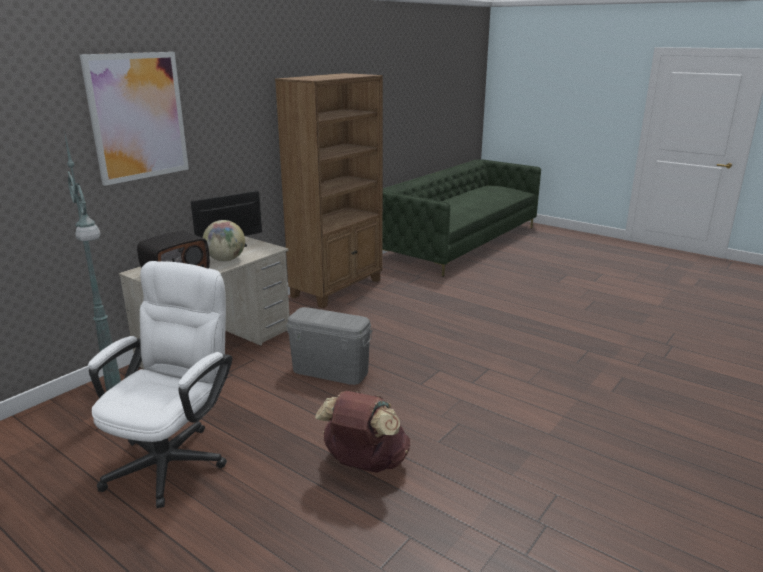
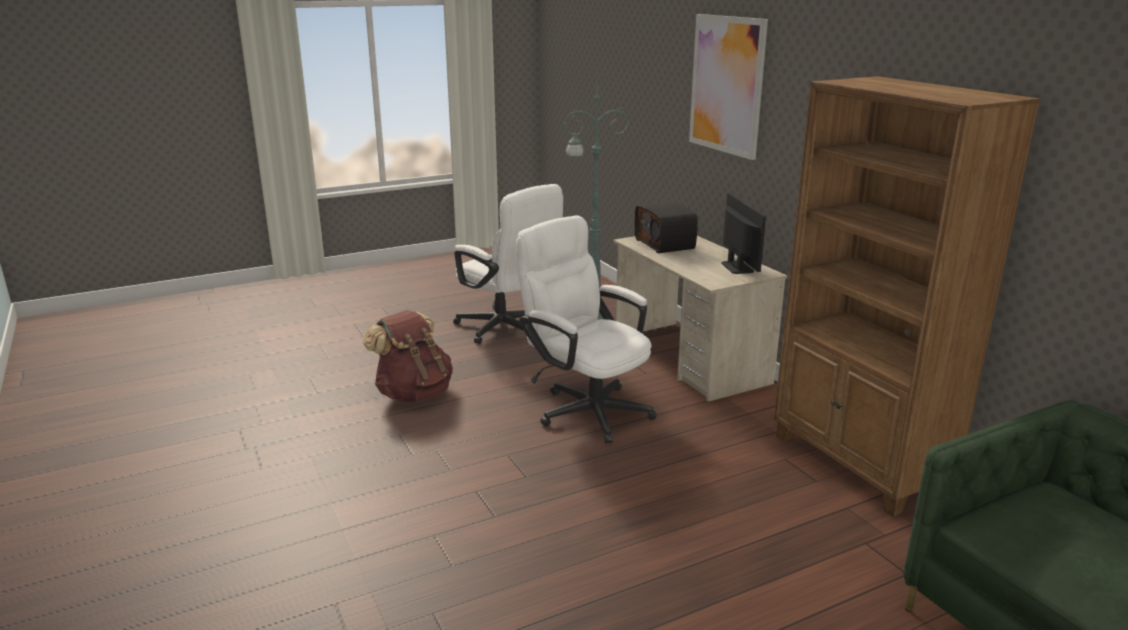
camera: 115 degrees right, 0 degrees up
globe [203,220,245,262] -> none
grey storage box [286,307,373,385] -> white office chair [516,215,656,443]

